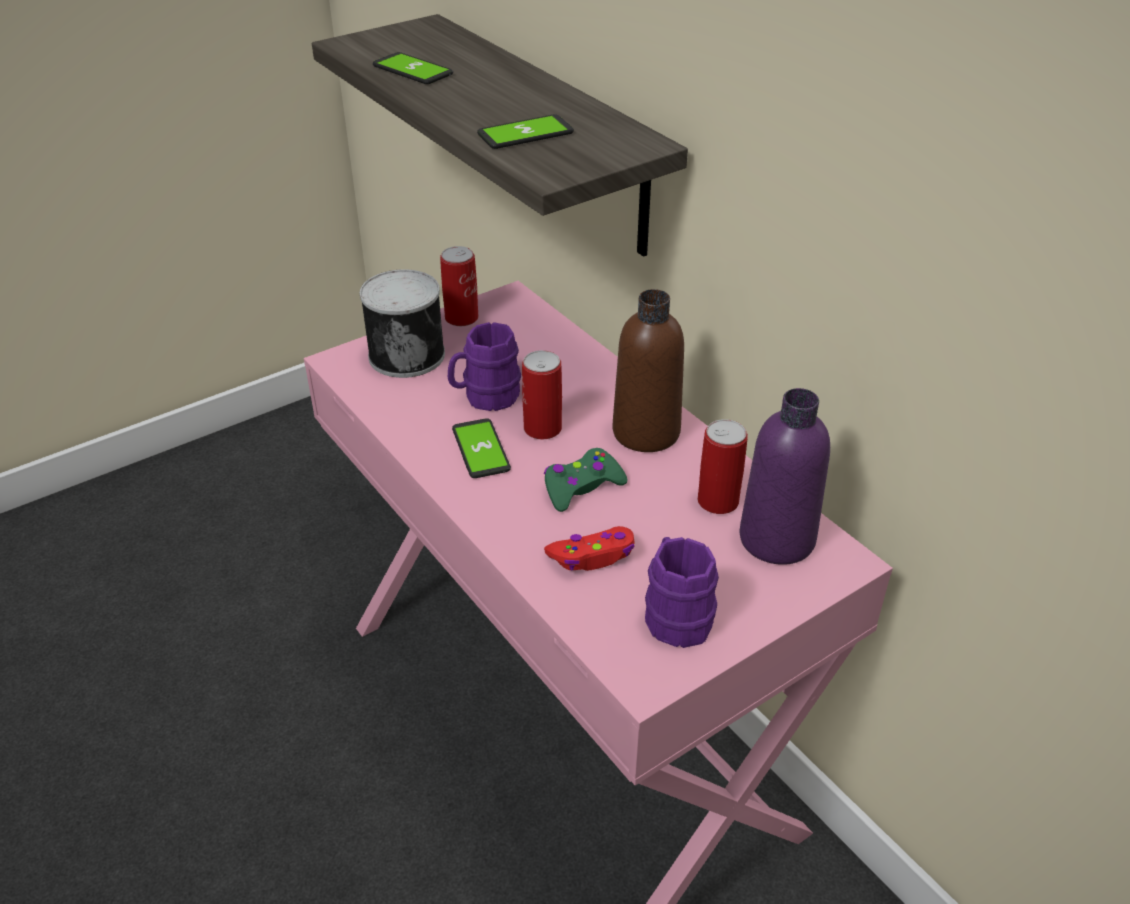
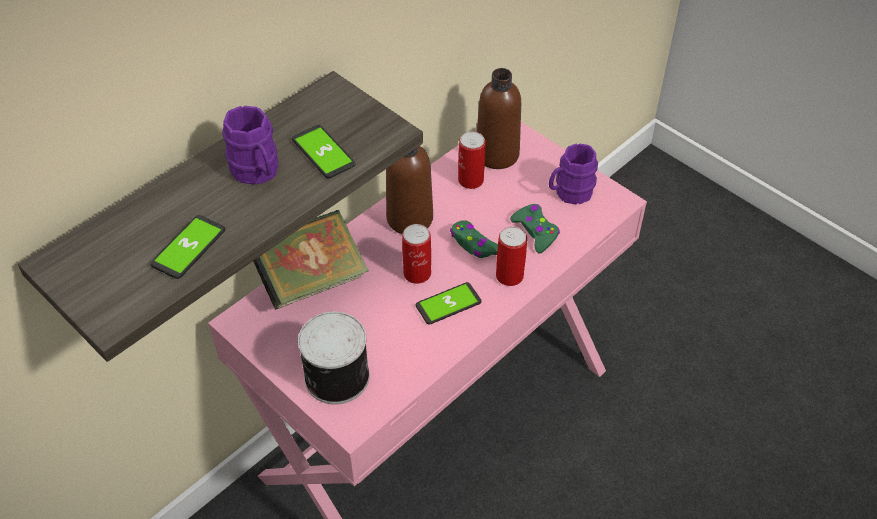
camera: 100 degrees left, 10 degrees up
can [440,246,479,326] -> can moved to [496,226,527,286]
purple mug [448,322,521,411] -> purple mug moved to [222,106,278,185]
red game controller [544,526,635,571] -> green game controller [510,204,560,253]
purple bottle [740,388,830,565] -> brown bottle [477,68,521,169]
none -> book [253,210,369,310]

